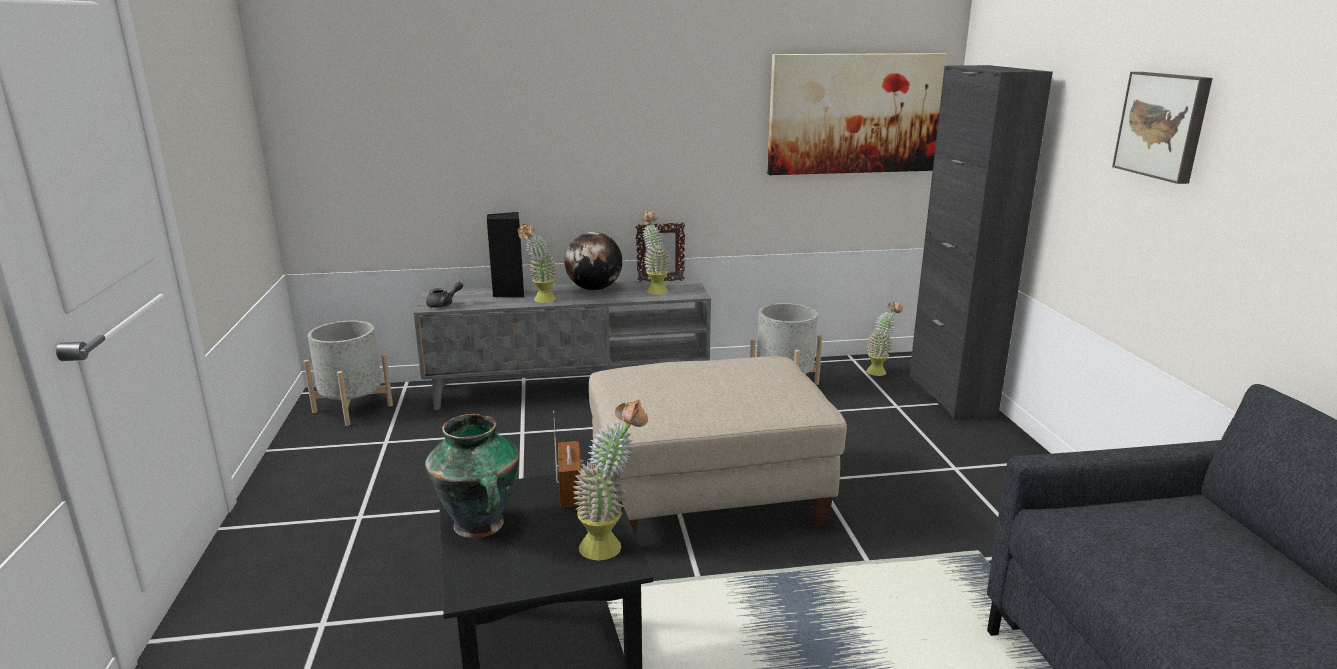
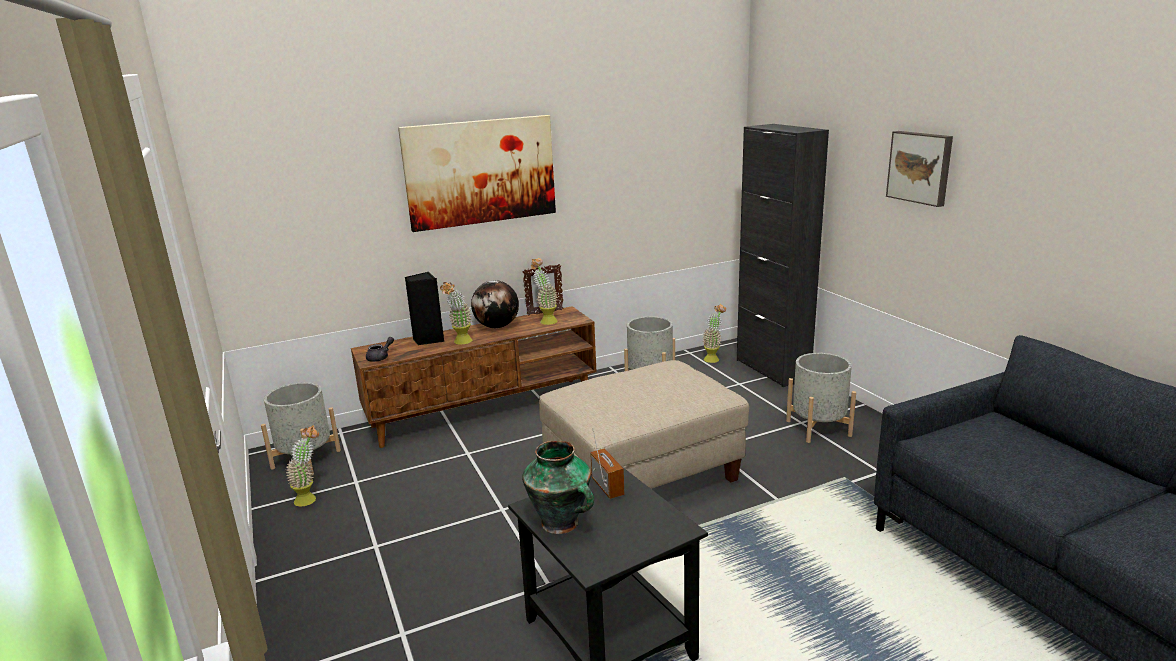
camera: 15 degrees left, 0 degrees up
grey tv stand [414,278,711,410] -> brown tv stand [351,306,597,448]
potted plant [573,400,648,561] -> potted plant moved to [286,425,319,507]
picture [767,53,947,175] -> picture moved to [398,115,556,232]
none -> grey planter [786,353,856,443]

